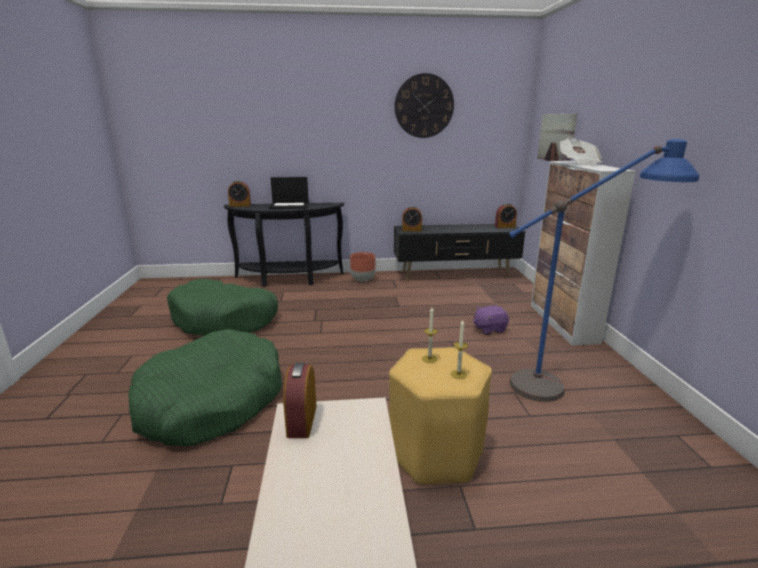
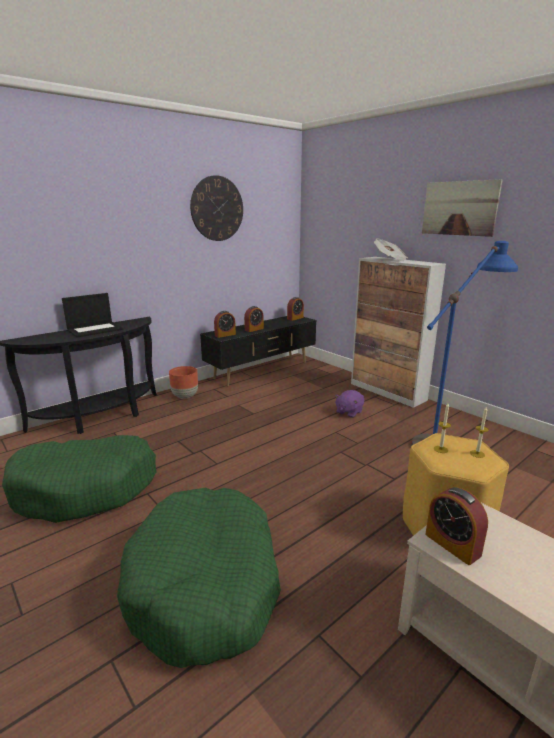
camera: 35 degrees left, 0 degrees up
alarm clock [228,180,251,207] -> alarm clock moved to [244,306,264,332]
picture [537,114,577,161] -> picture moved to [422,179,503,237]

